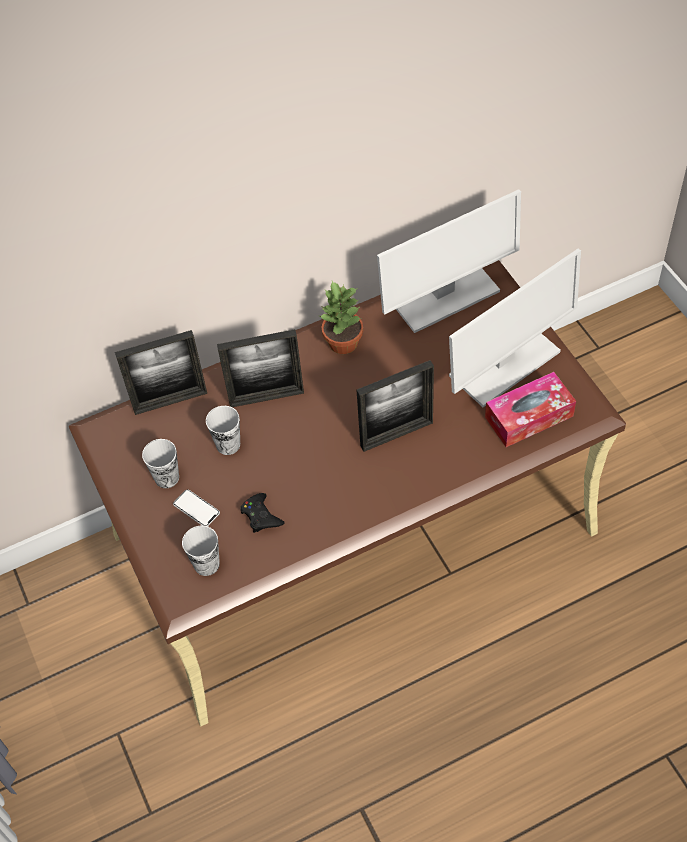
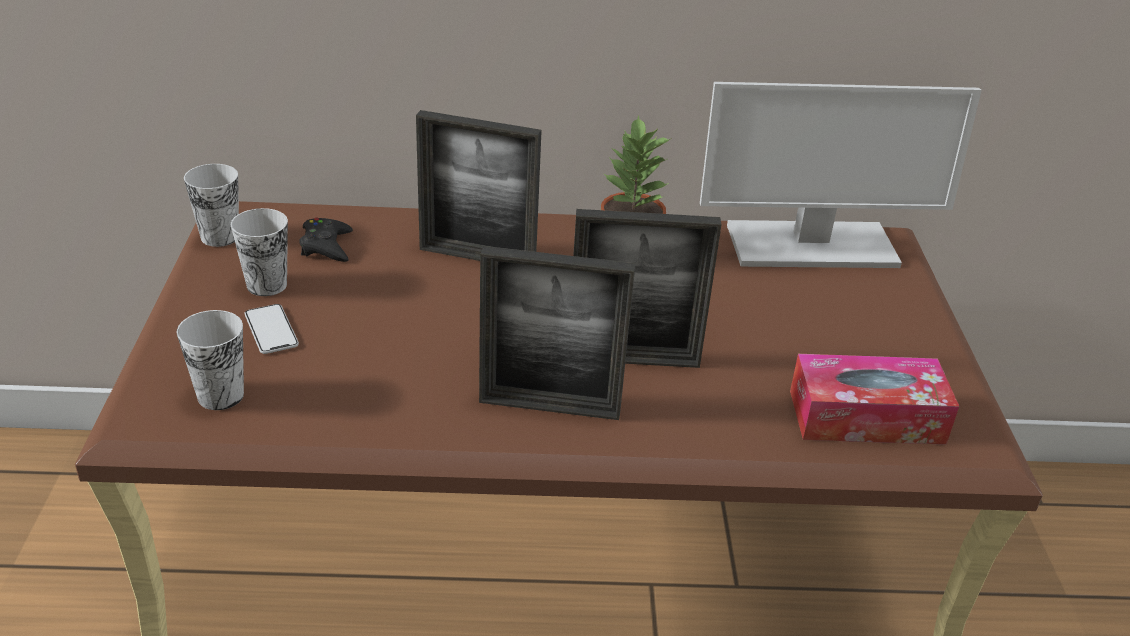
camera: 20 degrees right, 20 degrees down
picture frame [115,330,207,415] -> picture frame moved to [479,246,636,420]
cup [206,406,240,455] -> cup moved to [184,164,239,247]
black game controller [240,493,285,533] -> black game controller moved to [299,218,353,262]
monitor [449,249,581,407] -> none

